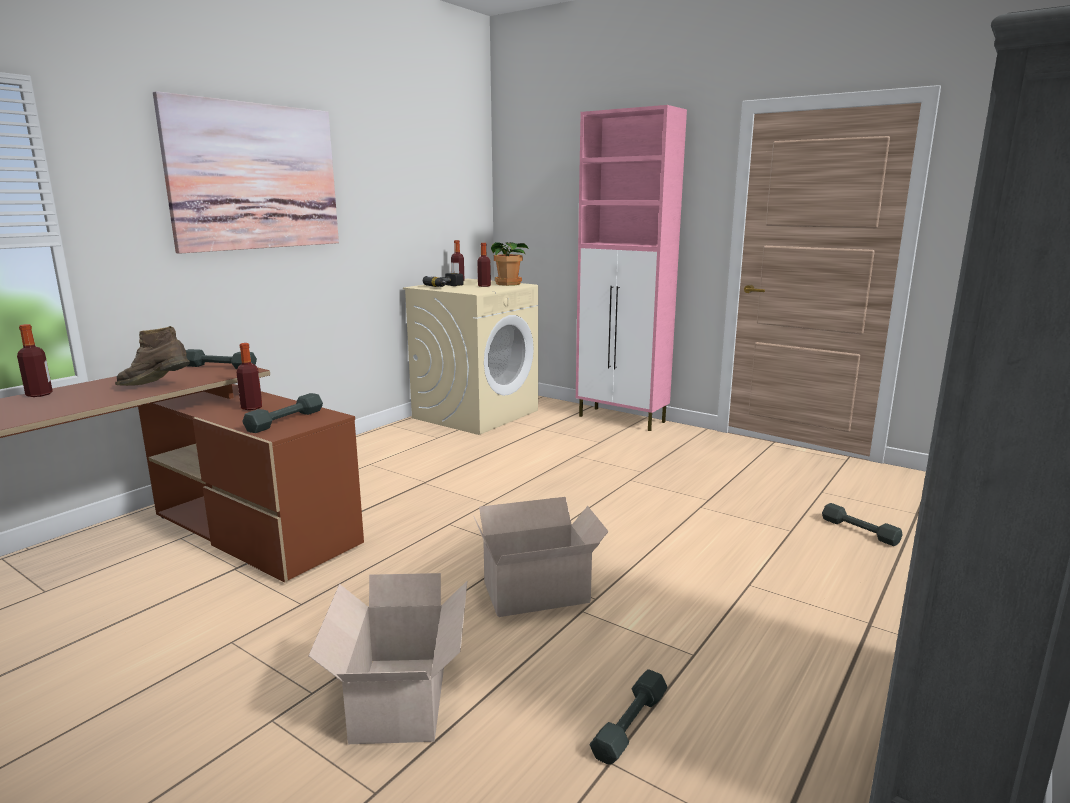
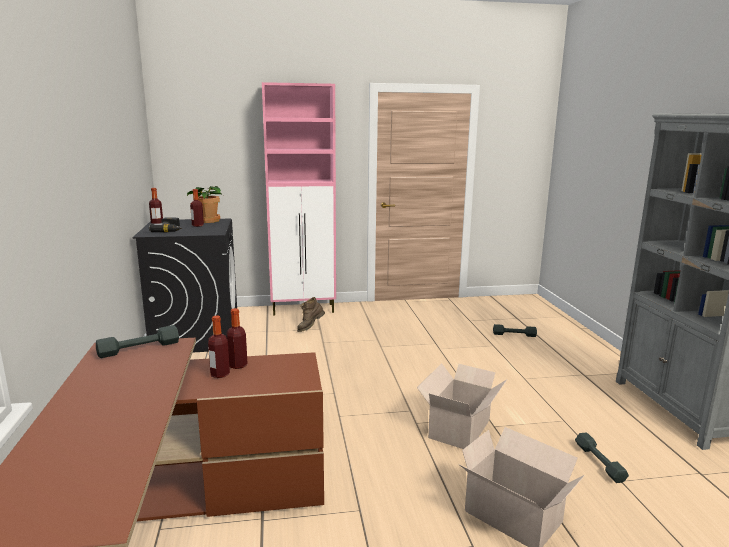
camera: 45 degrees left, 0 degrees up
bottle [17,324,53,397] -> bottle moved to [226,308,248,369]
brown boot [115,326,190,386] -> brown boot moved to [297,297,325,332]
picture [153,91,339,254] -> none
grey dumbbell [242,393,323,433] -> none
beige washing machine [403,279,538,435] -> black washing machine [132,219,237,352]

